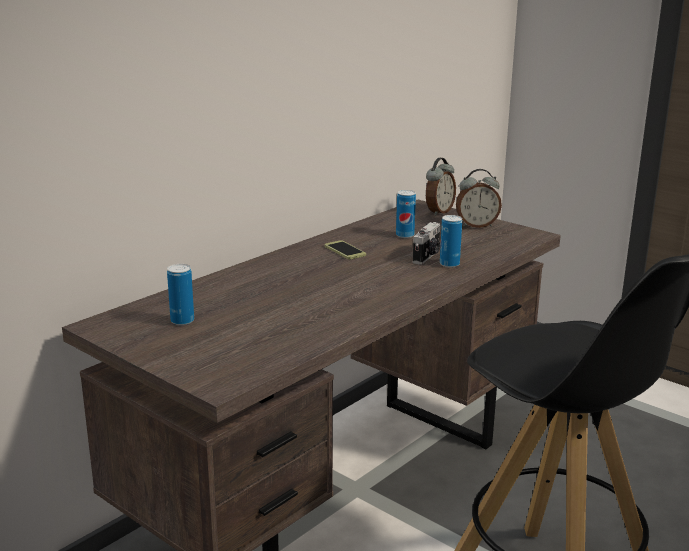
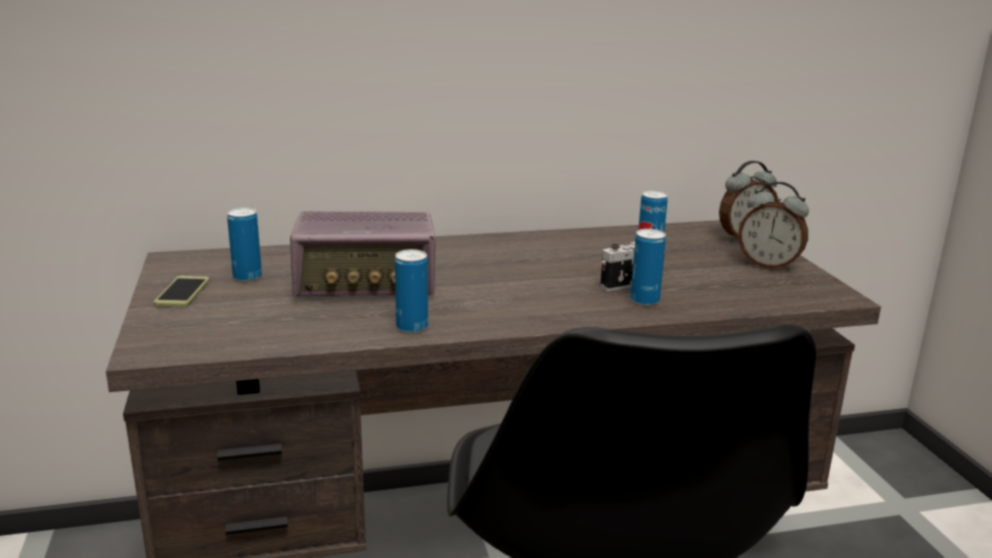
camera: 35 degrees right, 0 degrees up
phone [325,240,366,260] -> phone moved to [154,276,210,307]
none -> radio [290,211,436,297]
none -> can [395,249,428,333]

